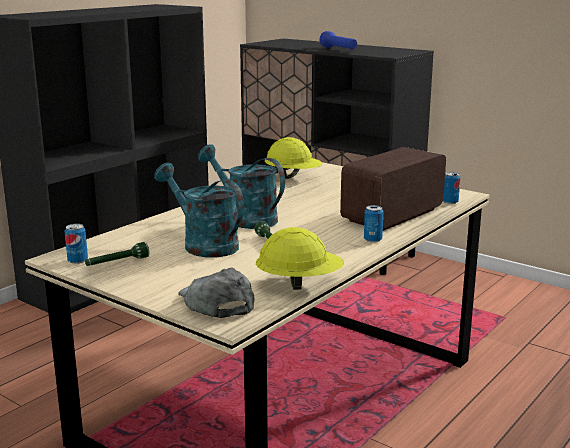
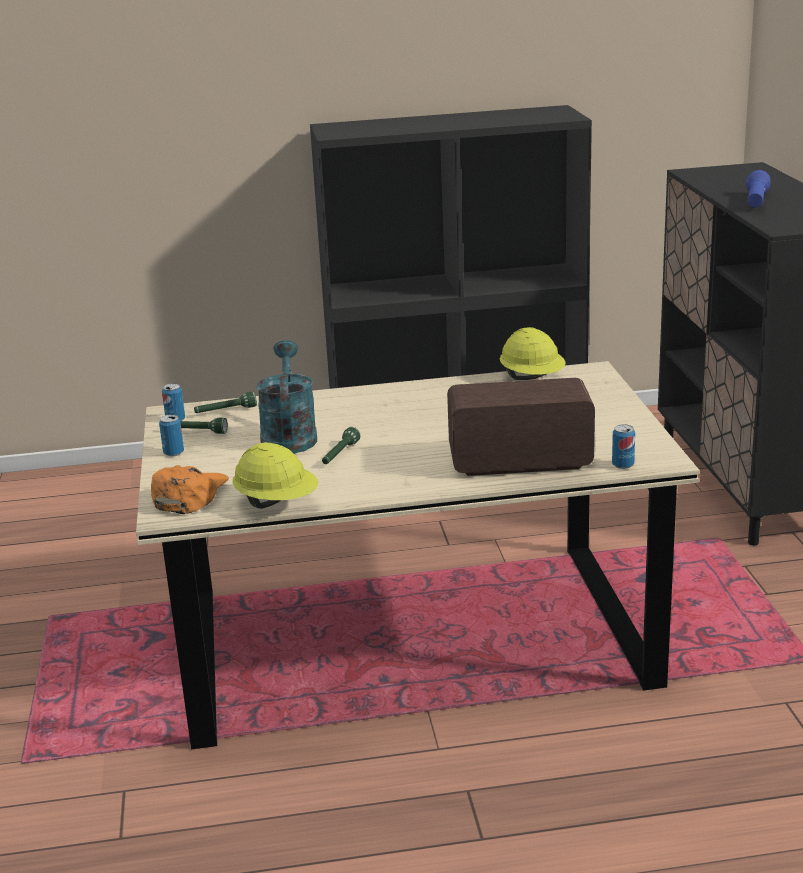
camera: 45 degrees right, 5 degrees up
grey cap [178,268,254,318] -> orange cap [151,465,229,514]
turquoise watering can [198,144,285,229] -> none
can [364,205,383,243] -> can moved to [159,414,184,456]
none -> green flashlight [194,392,257,413]

